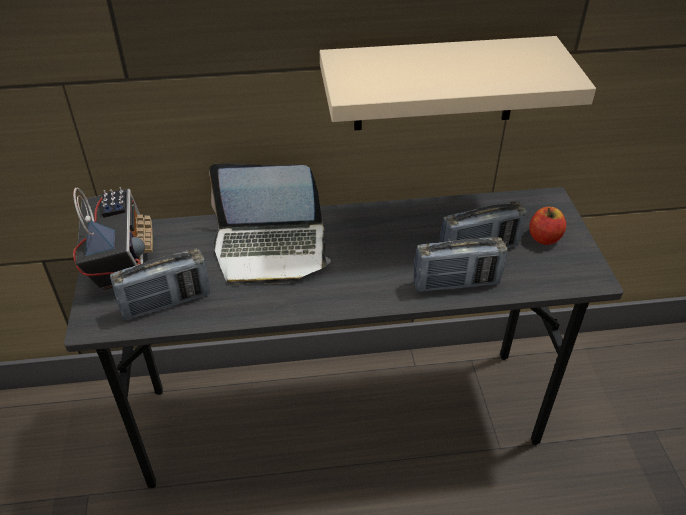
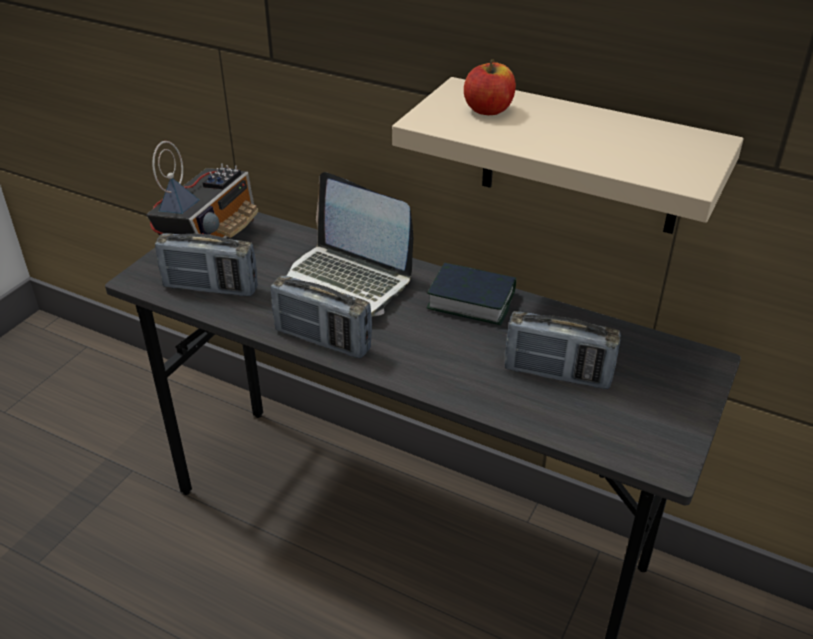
camera: 35 degrees right, 5 degrees down
radio [413,237,508,292] -> radio moved to [271,275,372,358]
apple [529,207,566,245] -> apple moved to [464,59,516,115]
none -> book [427,263,516,325]

